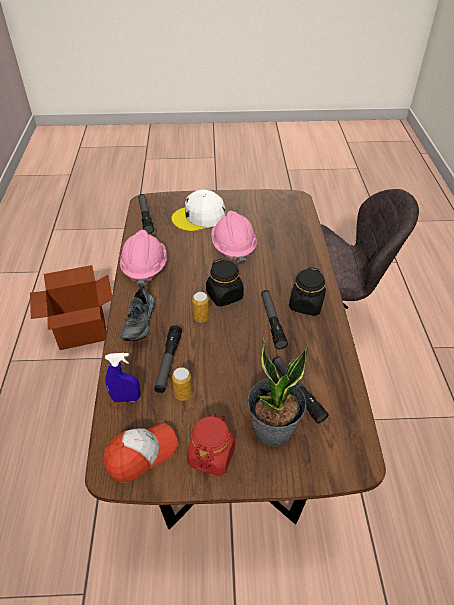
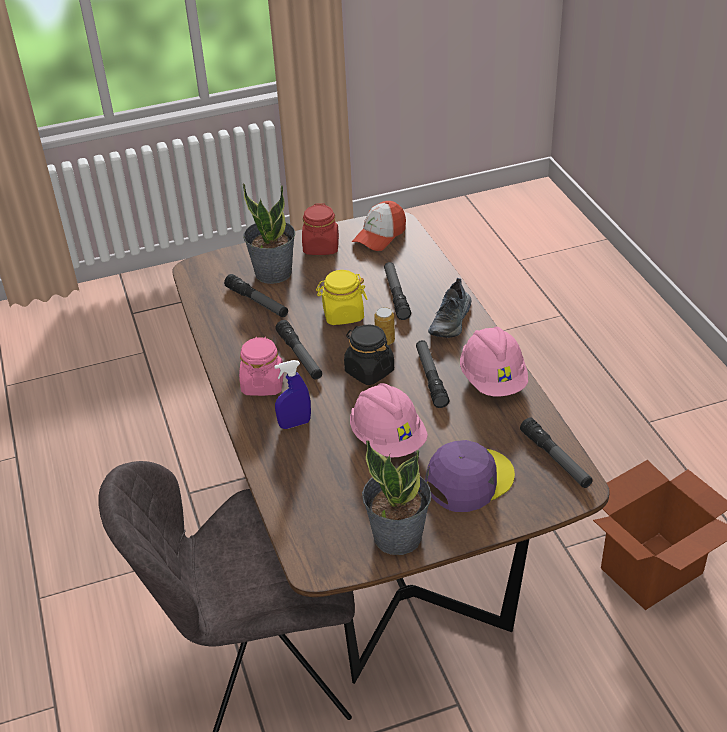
camera: 165 degrees right, 5 degrees down
blue spray bottle [105,353,140,402] -> blue spray bottle moved to [274,360,311,429]
shoe [120,285,155,341] -> shoe turned 150 degrees counterclockwise [428,278,472,338]
white cap [172,189,226,231] -> purple cap [425,440,515,512]
can [172,367,192,401] -> none
black jar [289,267,326,316] -> pink jar [239,337,284,396]
none -> yellow jar [316,270,367,325]
none -> potted plant [362,440,432,555]
none -> flashlight [416,340,449,408]

